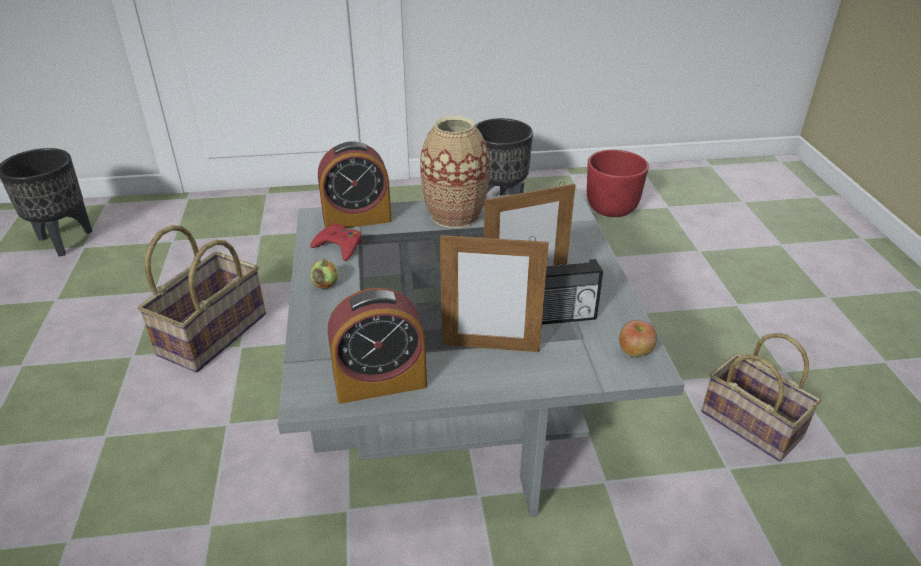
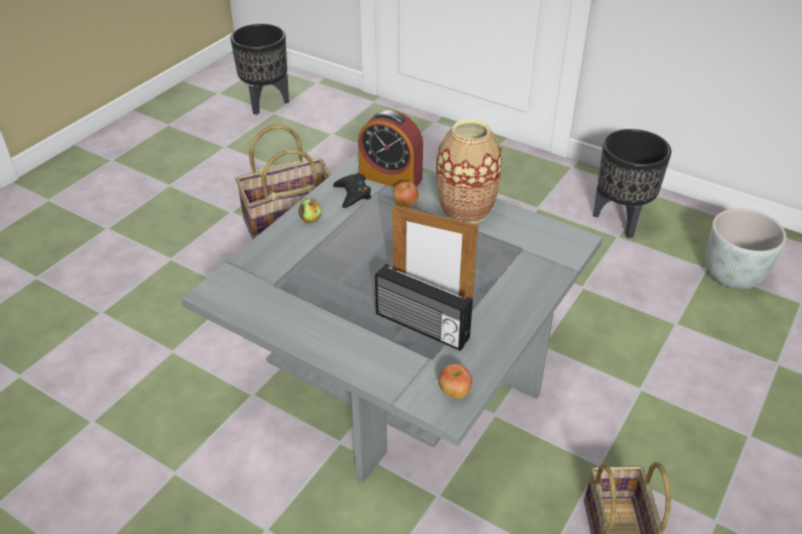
camera: 40 degrees right, 5 degrees up
red game controller [310,223,362,261] -> black game controller [333,173,371,208]
alarm clock [328,288,427,404] -> none
picture frame [440,232,549,352] -> none
red planter [587,150,649,217] -> grey planter [706,208,787,289]
none -> apple [393,181,419,209]

